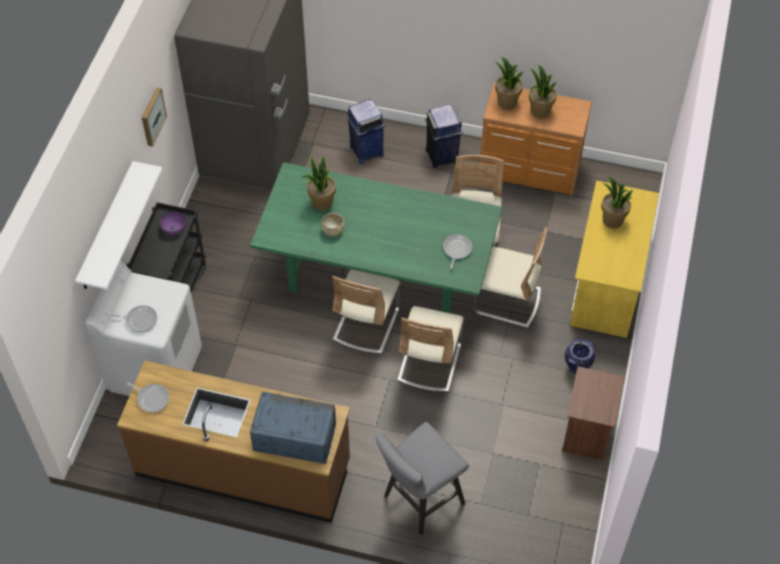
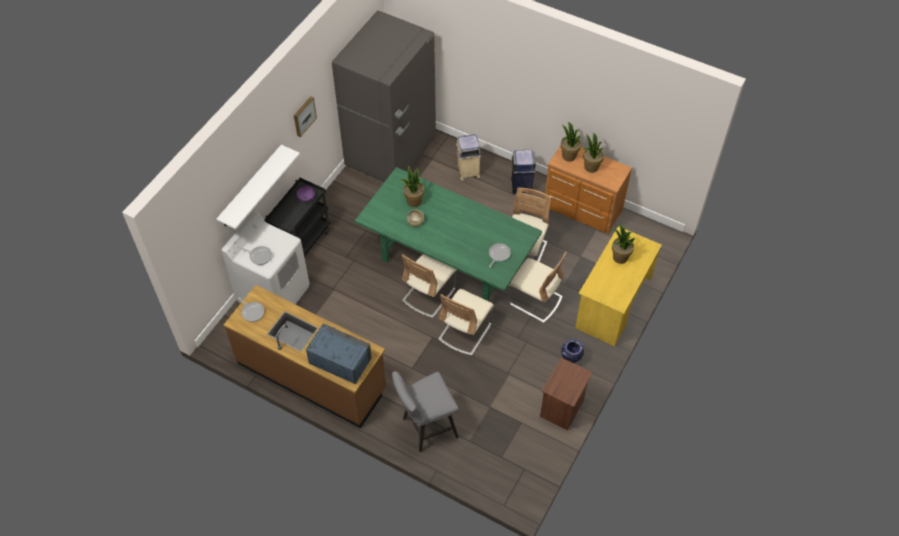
camera: 15 degrees right, 0 degrees up
blue trash can [346,99,385,164] -> beige trash can [456,134,481,180]

